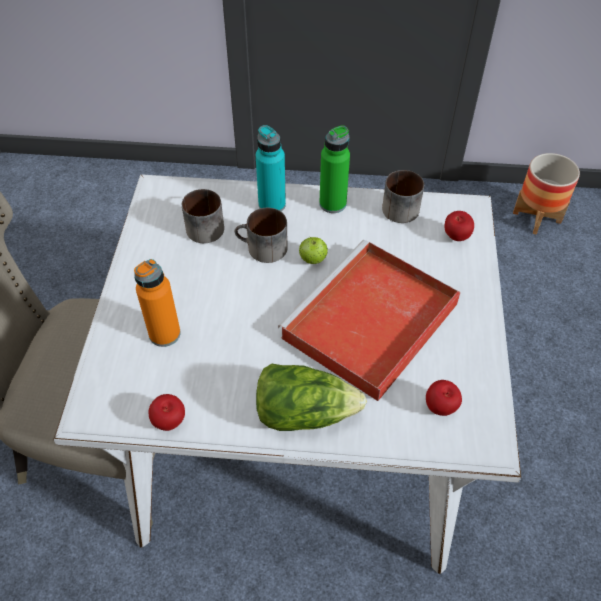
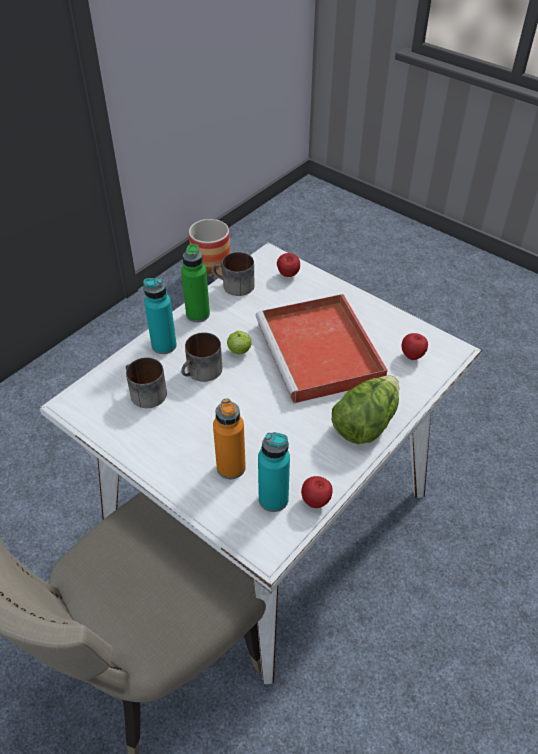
camera: 55 degrees left, 5 degrees down
none -> turquoise bottle [258,432,290,512]

